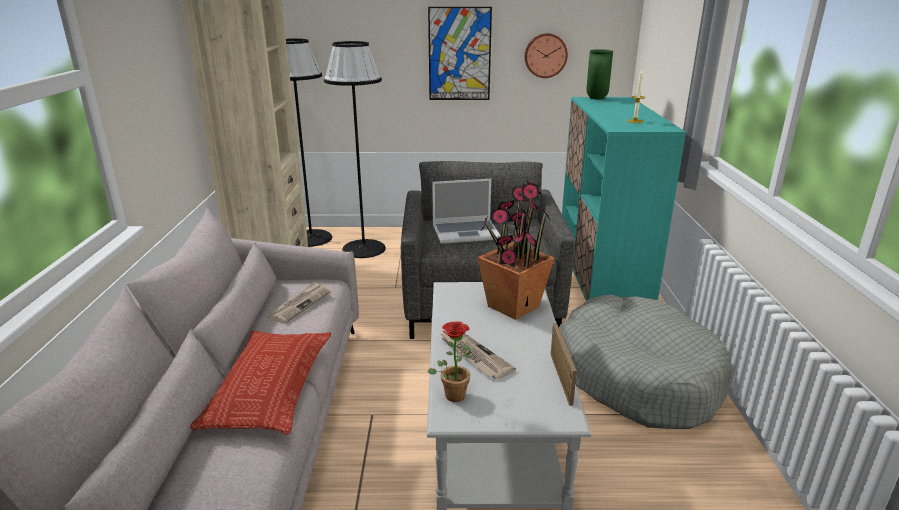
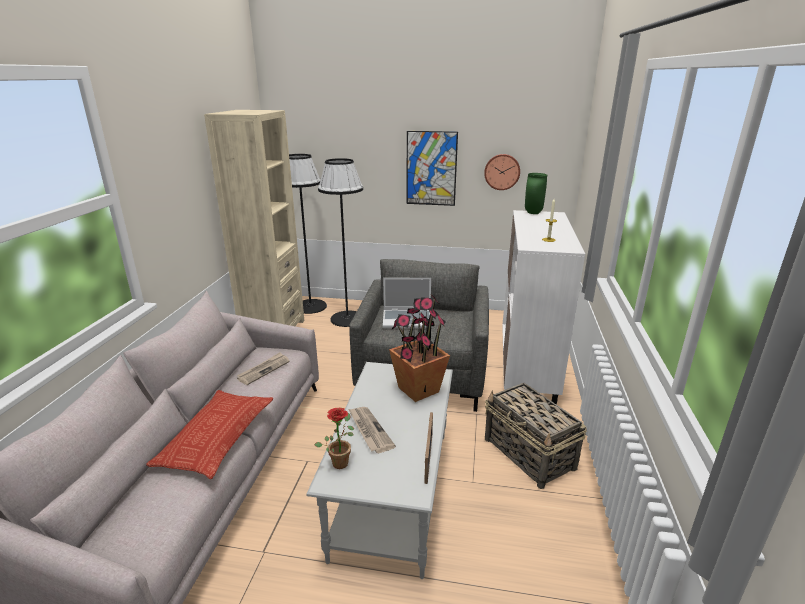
camera: 10 degrees right, 0 degrees up
grey dog bed [559,294,732,429] -> basket [485,383,587,489]
turquoise cabinet [562,97,686,301] -> white cabinet [502,210,585,405]

